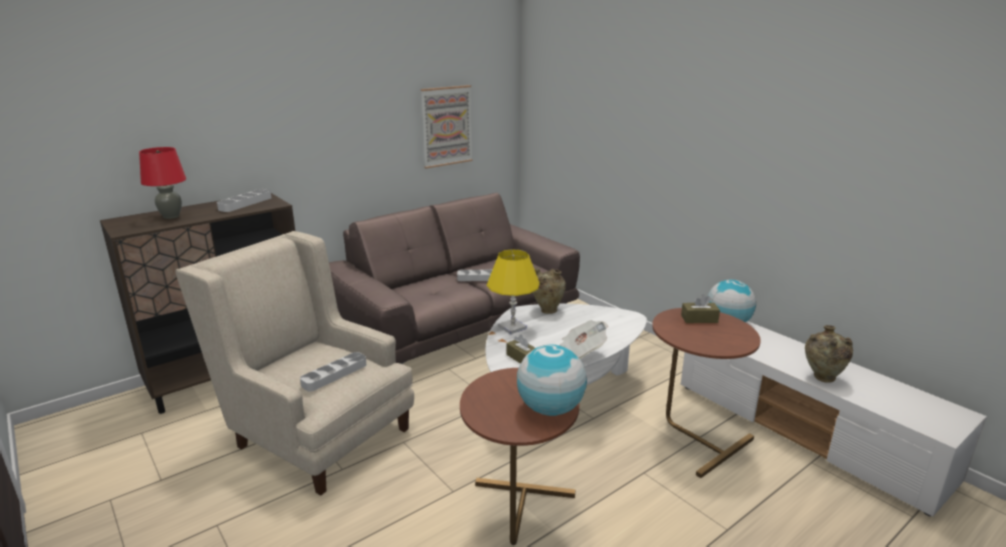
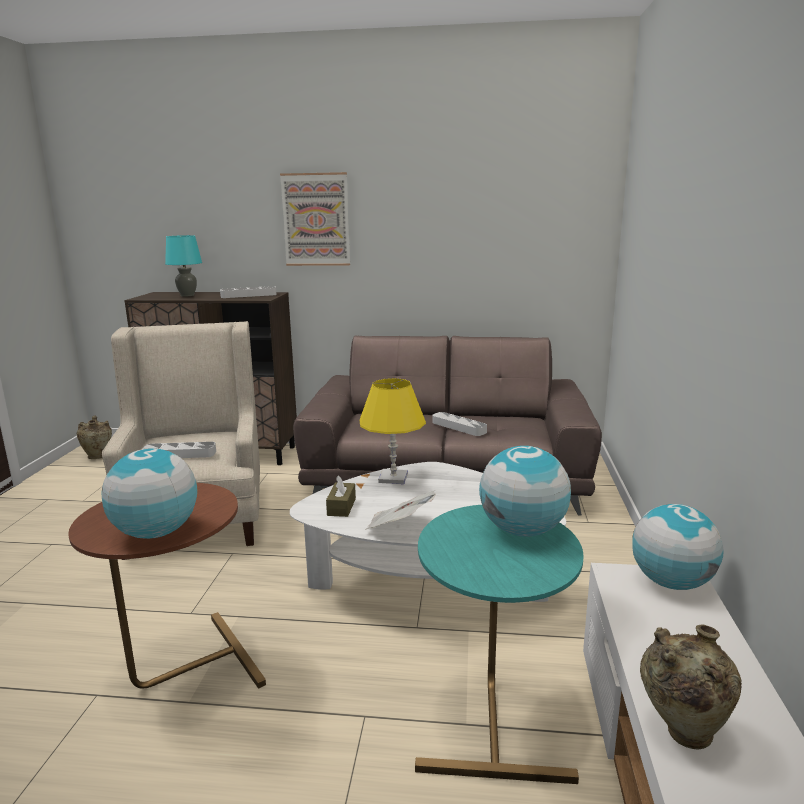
camera: 45 degrees right, 5 degrees down
red table lamp [139,147,186,219] -> turquoise table lamp [165,235,202,297]
picture [421,85,473,169] -> picture moved to [280,172,350,266]
beige vase [533,268,566,314] -> beige vase moved to [77,416,112,459]
brown side table [652,308,761,478] -> turquoise side table [415,505,583,784]
brown tissue box [681,294,720,323] -> globe [479,446,571,537]

